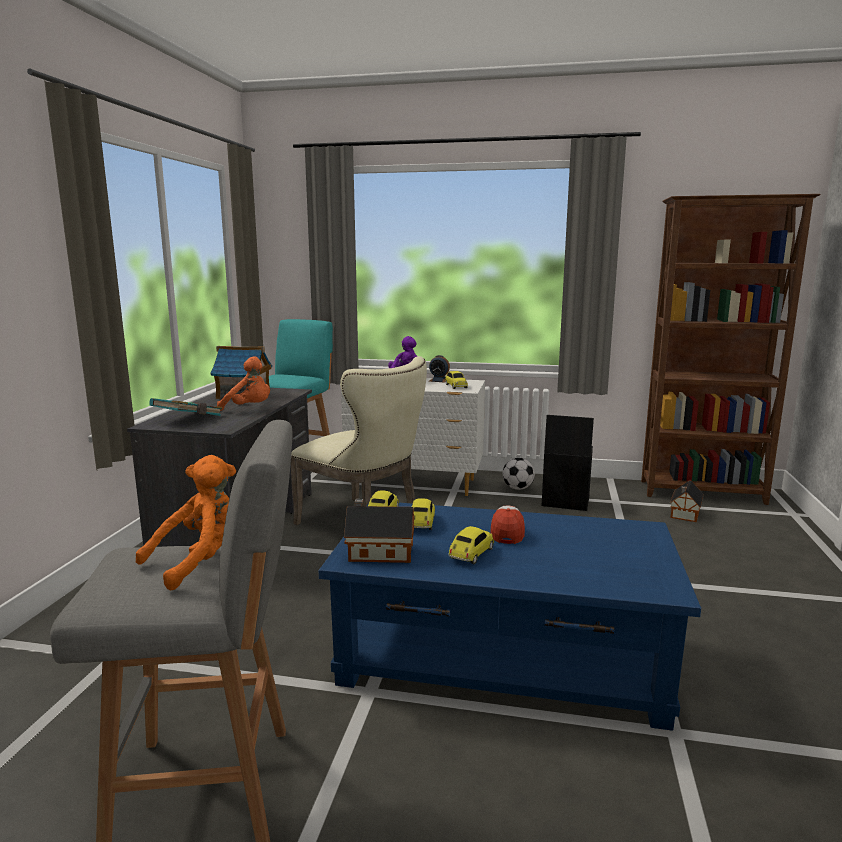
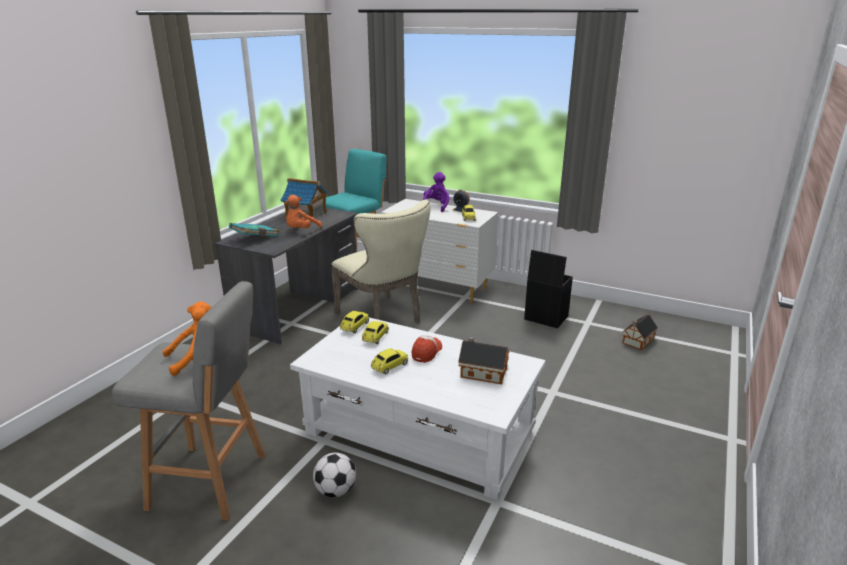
camera: 15 degrees right, 10 degrees up
orange plush toy [217,356,270,411] -> orange plush toy turned 90 degrees clockwise [285,195,322,228]
blue coffee table [319,503,701,731] -> white coffee table [290,318,546,500]
toy house [344,499,414,563] -> toy house moved to [458,336,509,384]
football [503,458,535,490] -> football moved to [313,453,356,497]
brown bookcase [641,194,821,505] -> none

